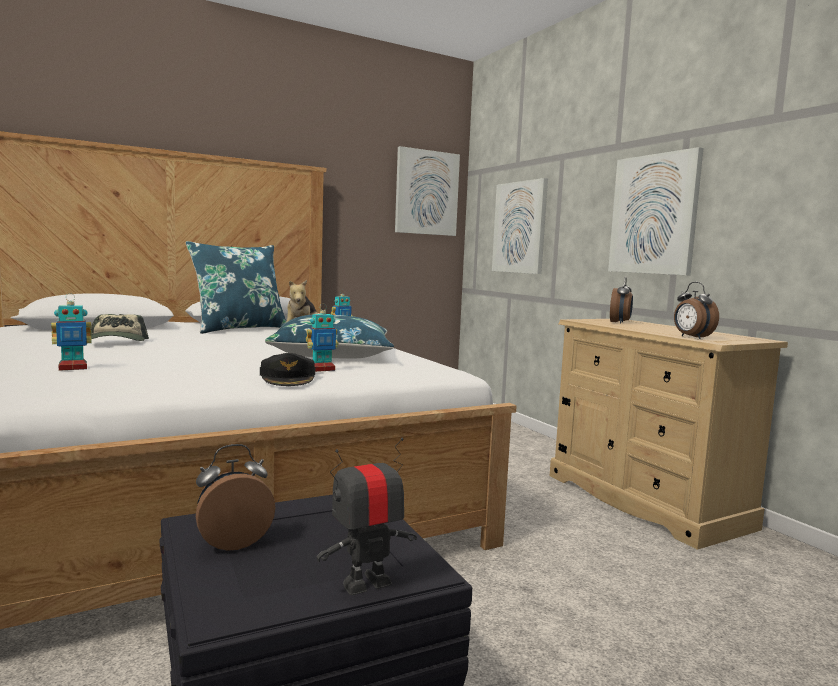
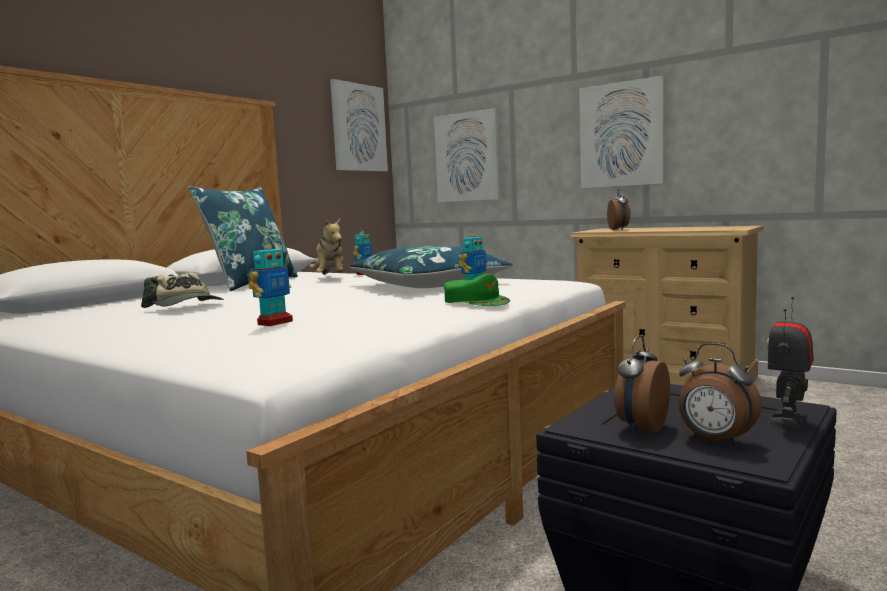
camera: 25 degrees left, 0 degrees up
black cap [260,353,315,386] -> green cap [443,274,510,306]
alarm clock [674,282,719,339] -> alarm clock moved to [679,343,762,446]

